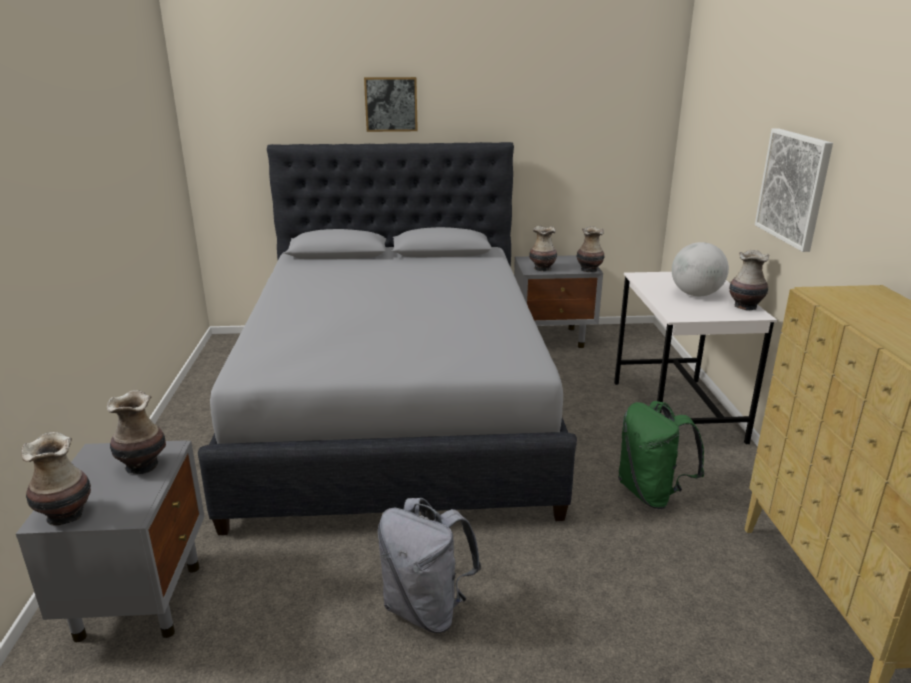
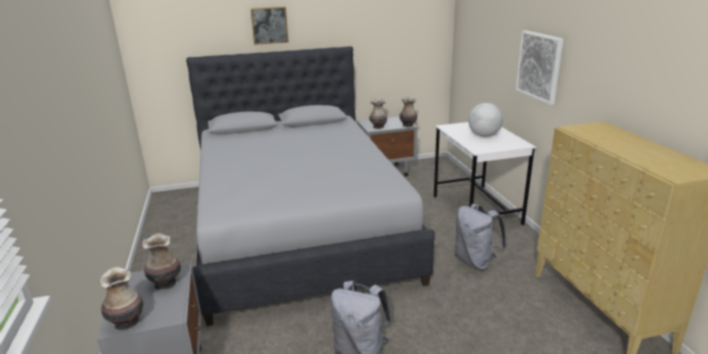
camera: 10 degrees left, 0 degrees up
green backpack [618,401,704,509] -> grey backpack [455,204,507,270]
vase [729,250,769,310] -> none

